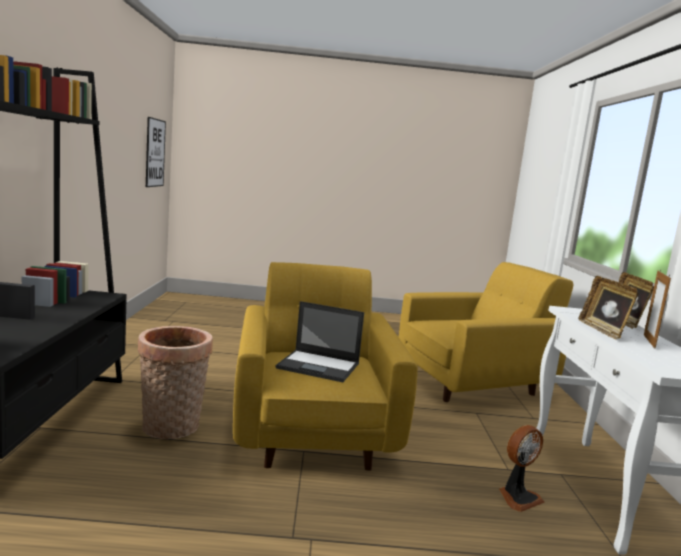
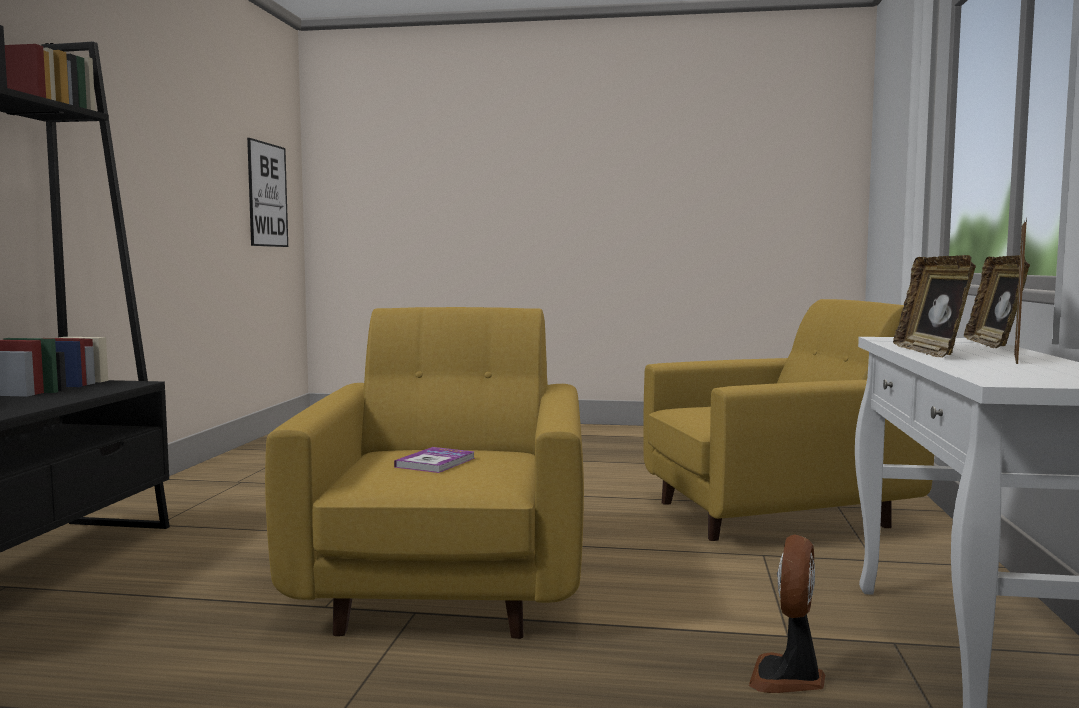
camera: 10 degrees right, 5 degrees down
basket [138,326,213,439] -> none
laptop [276,301,364,382] -> book [394,447,475,473]
fan [499,425,545,512] -> fan turned 135 degrees clockwise [749,534,825,693]

